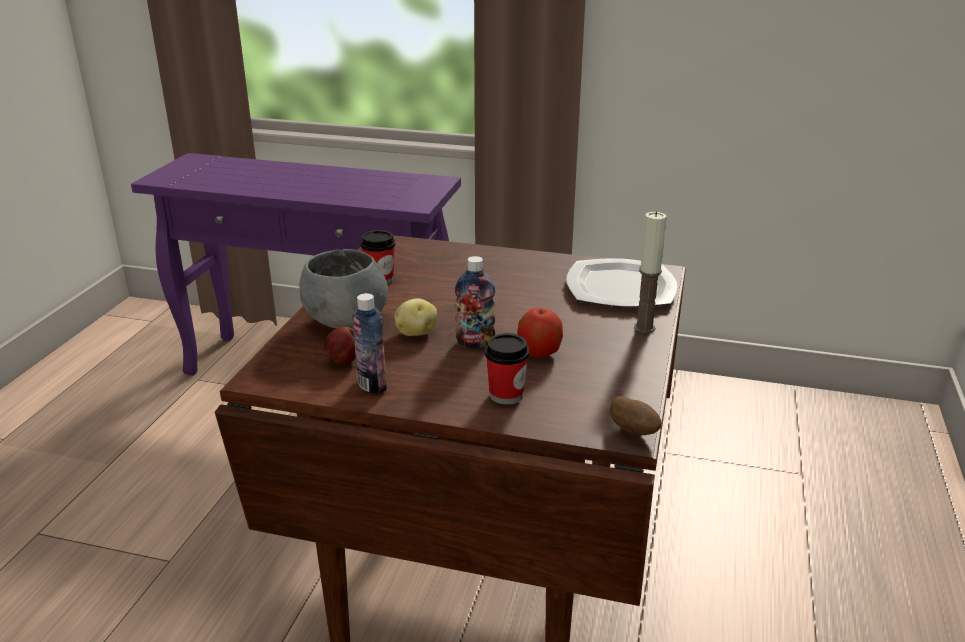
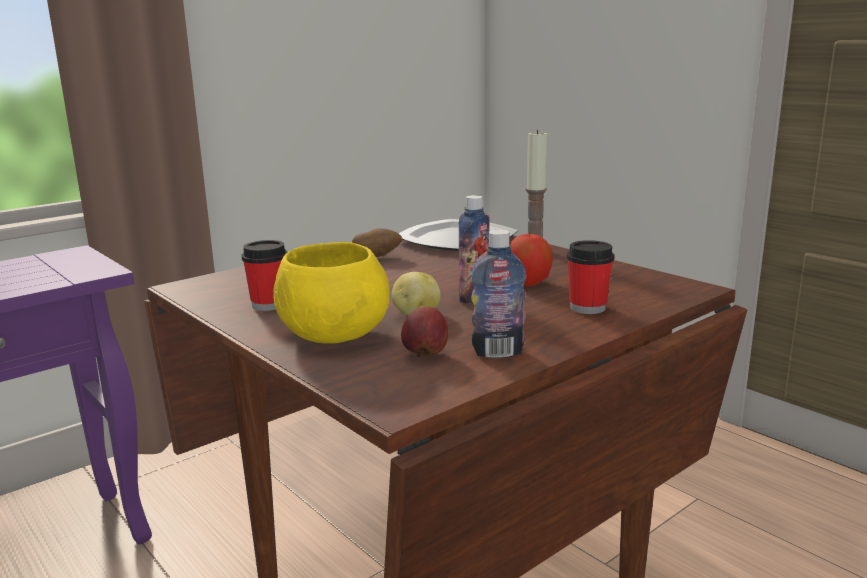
camera: 55 degrees left, 10 degrees down
grey bowl [299,249,388,329] -> yellow bowl [273,242,390,343]
potato [610,396,661,435] -> potato moved to [352,228,402,257]

